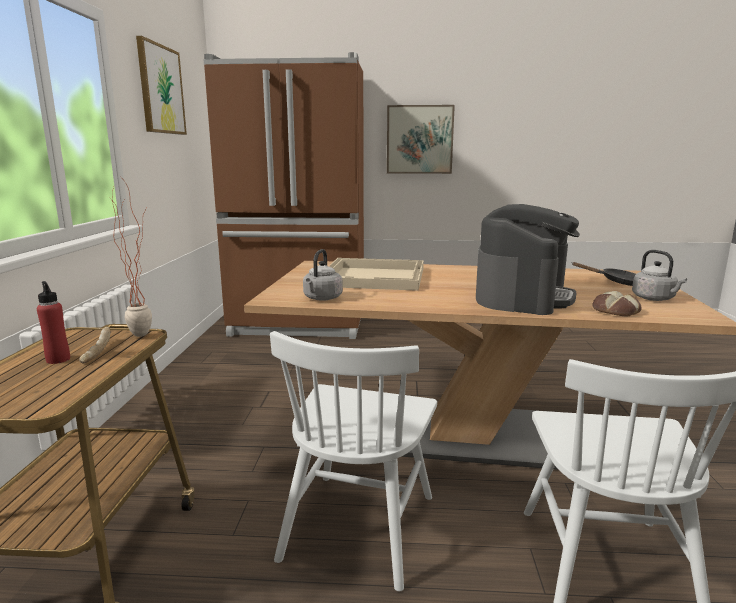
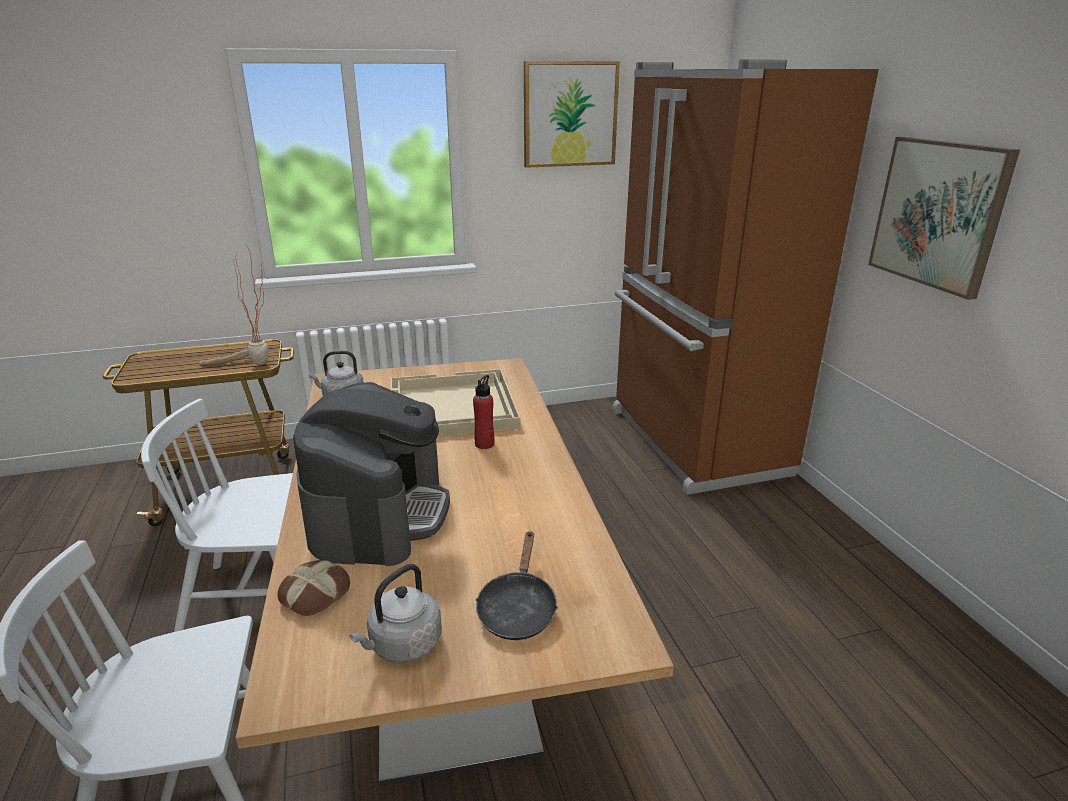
camera: 70 degrees right, 10 degrees up
red bottle [37,281,70,364] -> red bottle moved to [473,375,494,449]
coffee machine [476,204,580,315] -> coffee machine turned 90 degrees counterclockwise [293,382,450,566]

